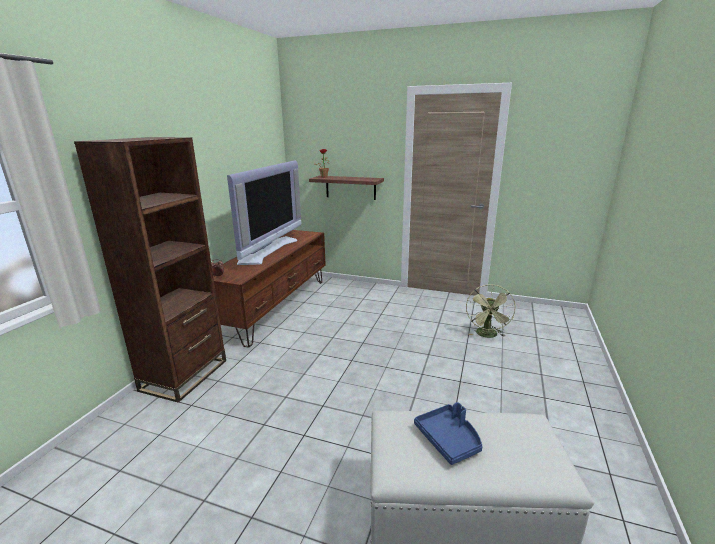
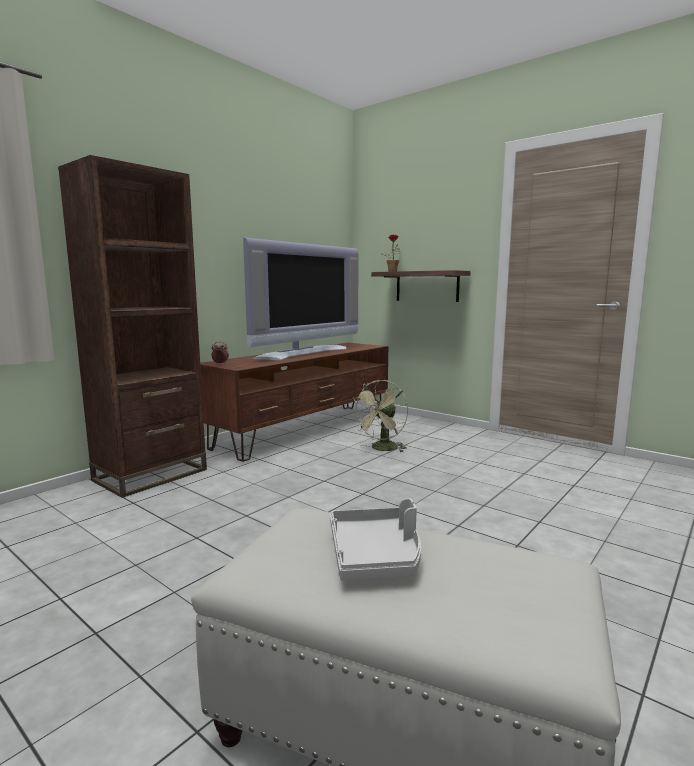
camera: 20 degrees right, 10 degrees down
blue tray [414,402,483,465] -> grey tray [330,498,421,581]
green fan [466,284,516,338] -> green fan moved to [351,380,408,452]

